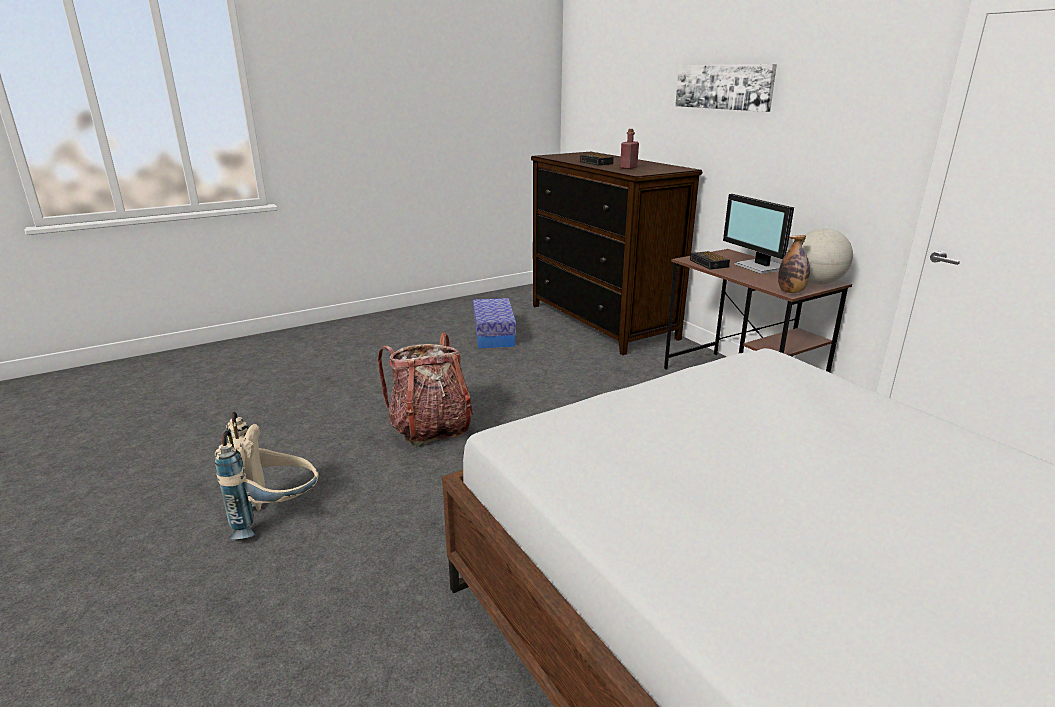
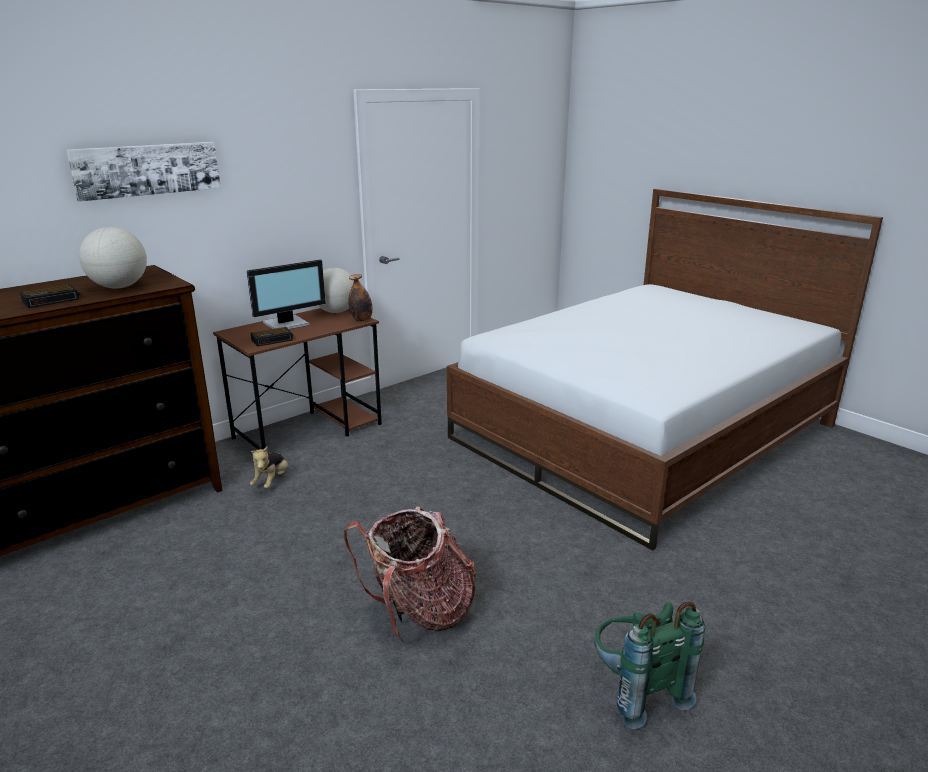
camera: 100 degrees left, 0 degrees up
beige backpack [215,412,319,539] -> green backpack [594,602,705,729]
storage box [473,298,516,348] -> none
red bottle [620,129,639,169] -> globe [79,227,147,289]
none -> plush toy [250,447,288,489]

